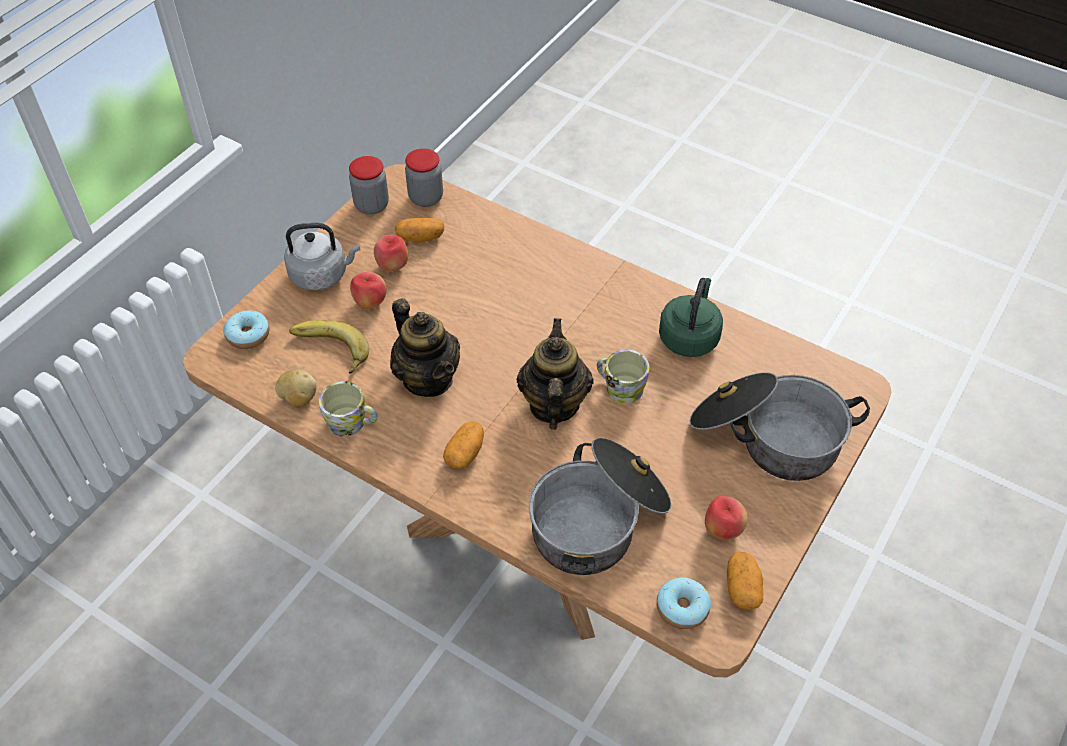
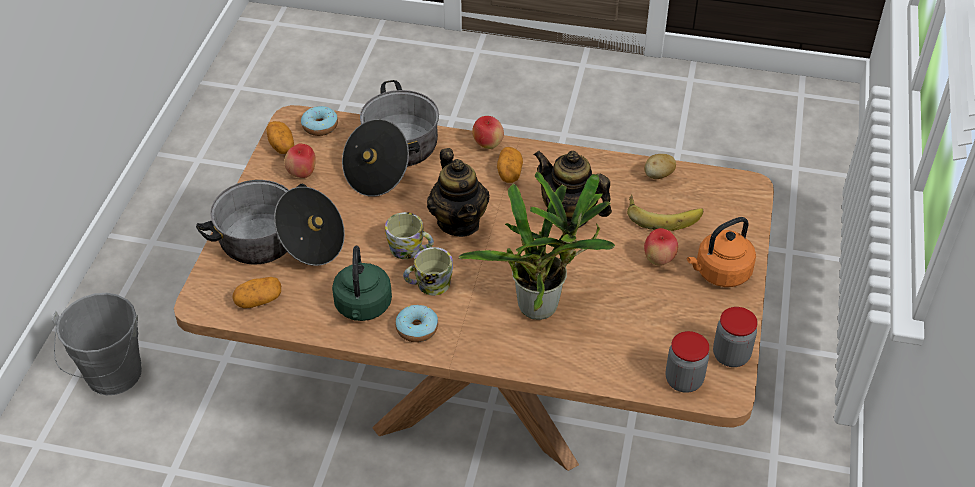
camera: 160 degrees right, 5 degrees down
donut [223,310,270,349] -> donut moved to [395,305,438,342]
grey kettle [284,223,360,290] -> orange kettle [687,217,756,287]
mug [319,381,378,437] -> mug moved to [403,247,453,295]
apple [374,234,408,272] -> apple moved to [472,116,504,149]
potato [395,218,444,243] -> potato moved to [232,277,281,308]
none -> grey bucket [52,293,142,395]
none -> potted plant [459,172,615,320]

